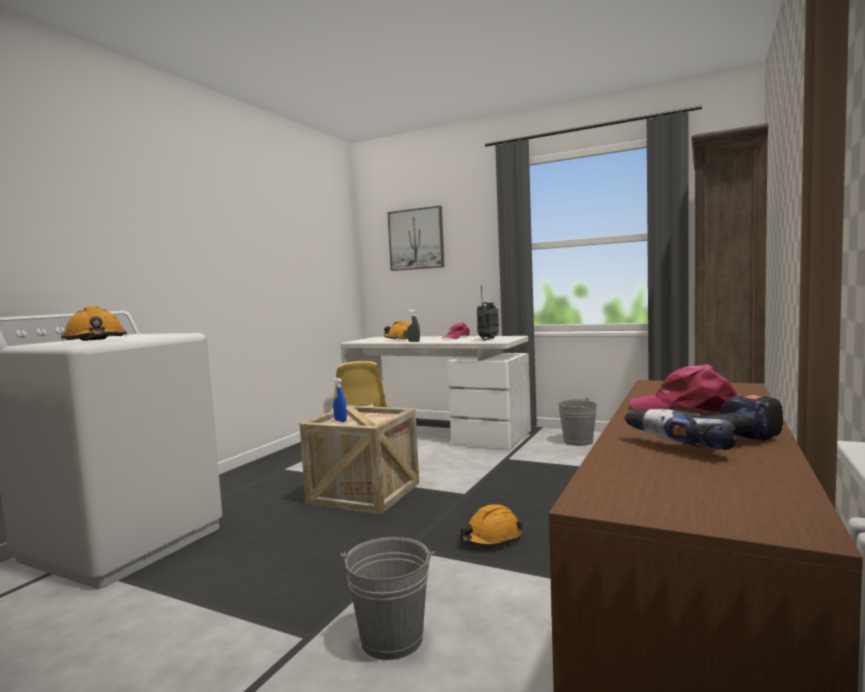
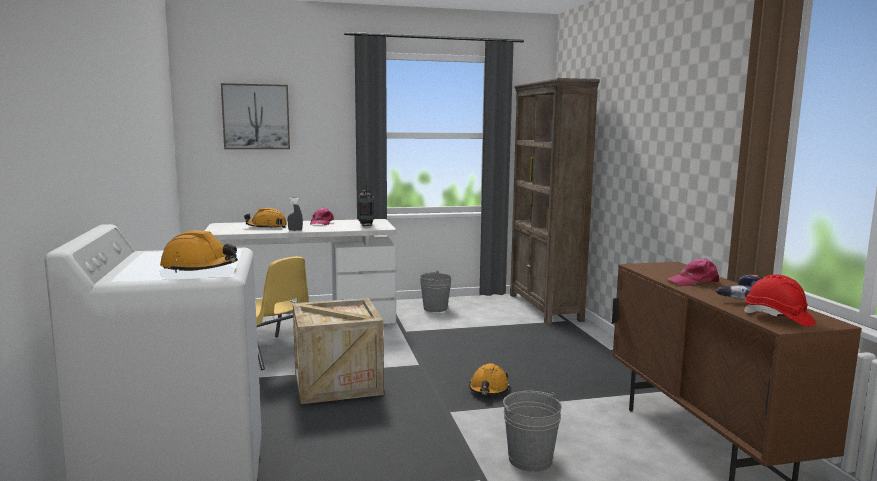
camera: 40 degrees left, 5 degrees up
blue spray bottle [333,378,347,422] -> none
none -> red hard hat [744,274,816,327]

